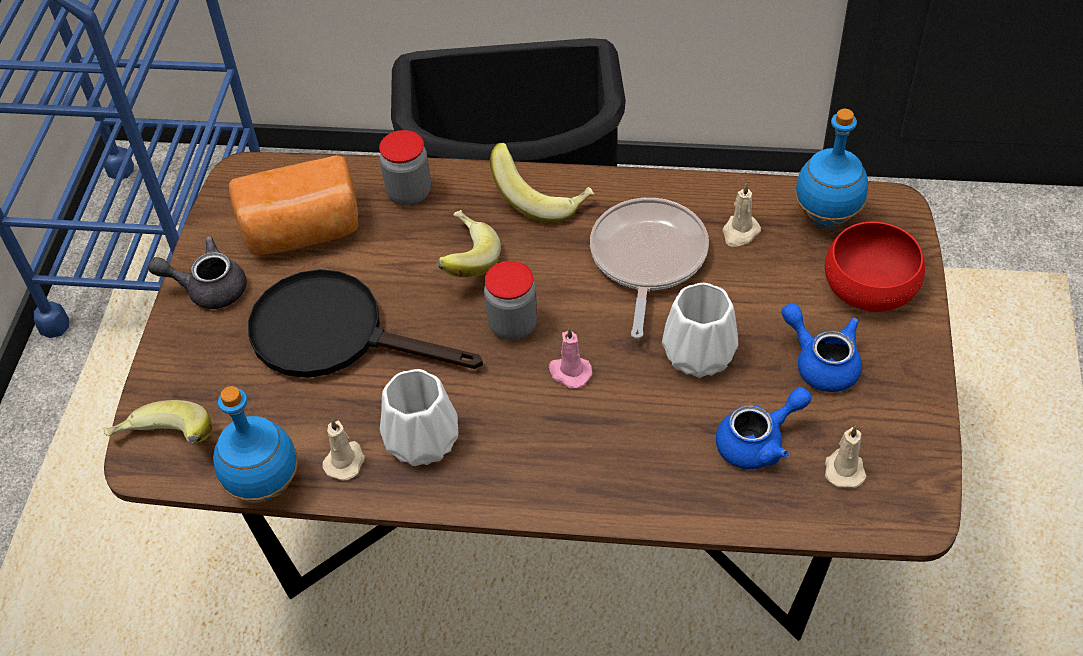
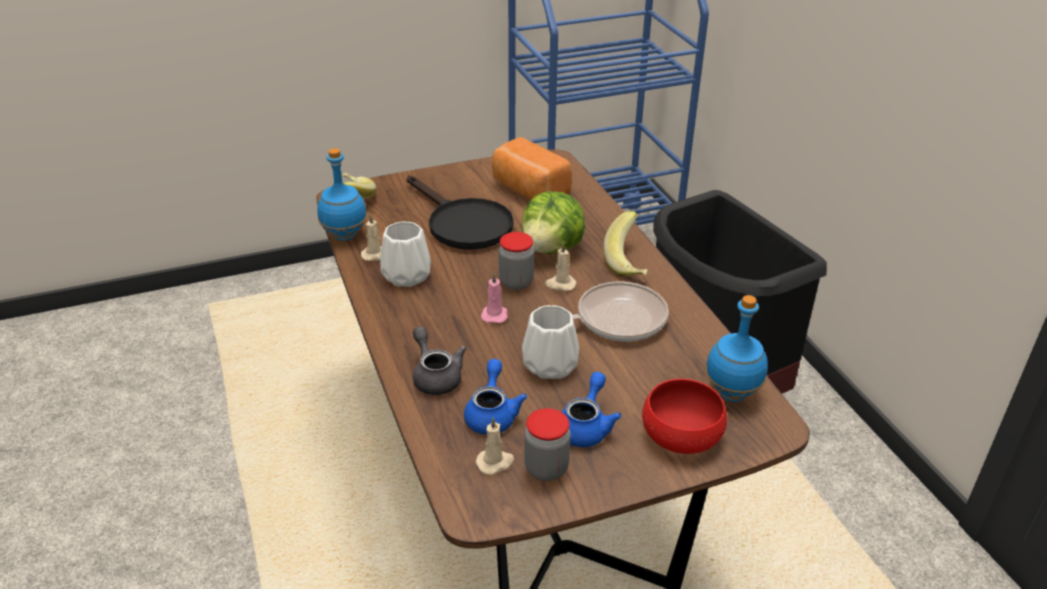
camera: 60 degrees right, 15 degrees down
grey teapot [148,236,247,309] -> grey teapot moved to [413,326,466,395]
black frying pan [248,269,483,378] -> black frying pan turned 150 degrees clockwise [407,175,514,250]
jar [379,130,431,205] -> jar moved to [524,408,571,481]
banana [437,210,501,278] -> lettuce [521,191,585,254]
blue teapot [716,387,811,469] -> blue teapot turned 120 degrees counterclockwise [464,359,527,435]
beige candle [722,183,761,247] -> beige candle moved to [545,242,576,291]

